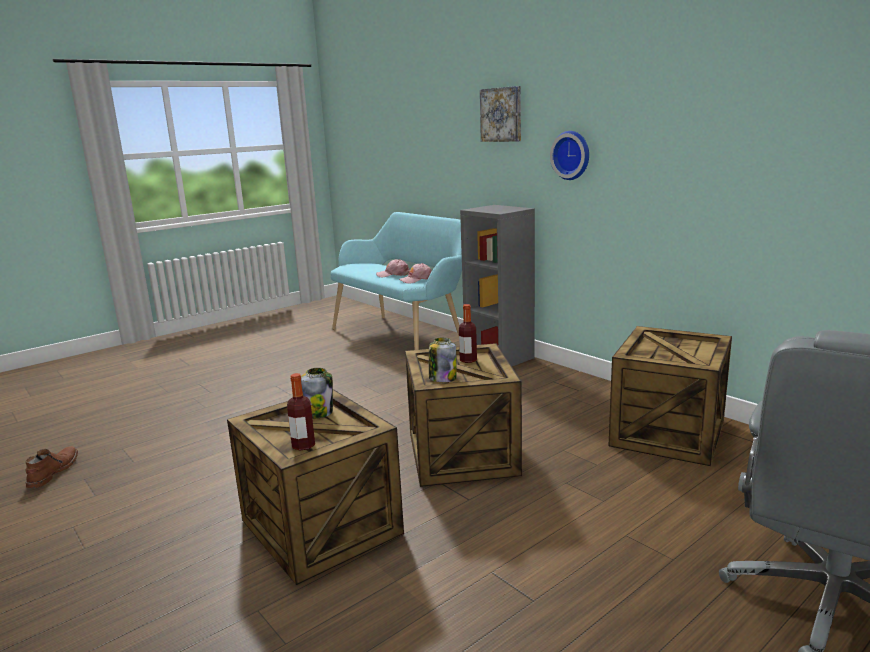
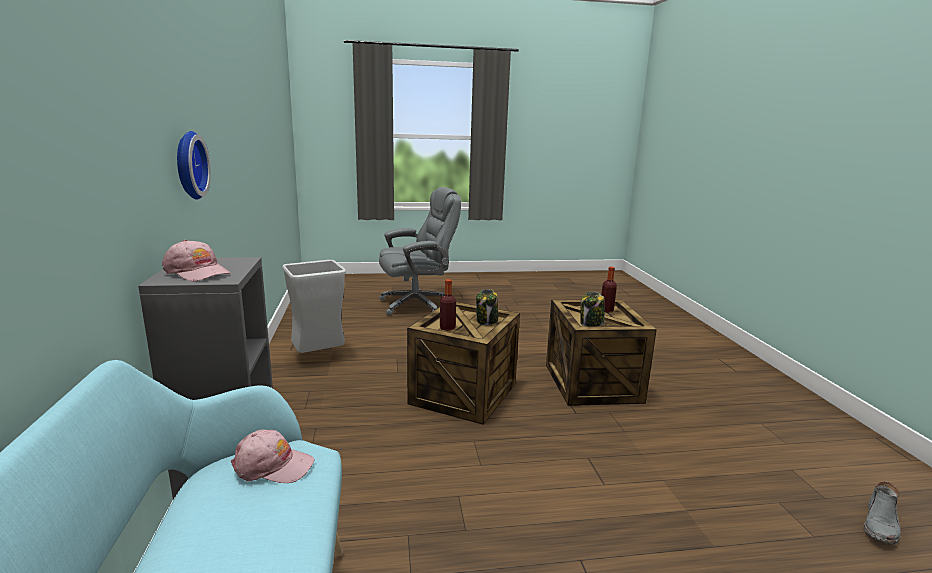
camera: 150 degrees left, 0 degrees up
brown boot [25,446,78,488] -> grey boot [863,481,901,545]
pink cap [376,259,409,278] -> pink cap moved to [162,240,230,281]
picture [480,86,521,142] -> none
crate [608,326,732,466] -> grey trash can [282,260,346,353]

